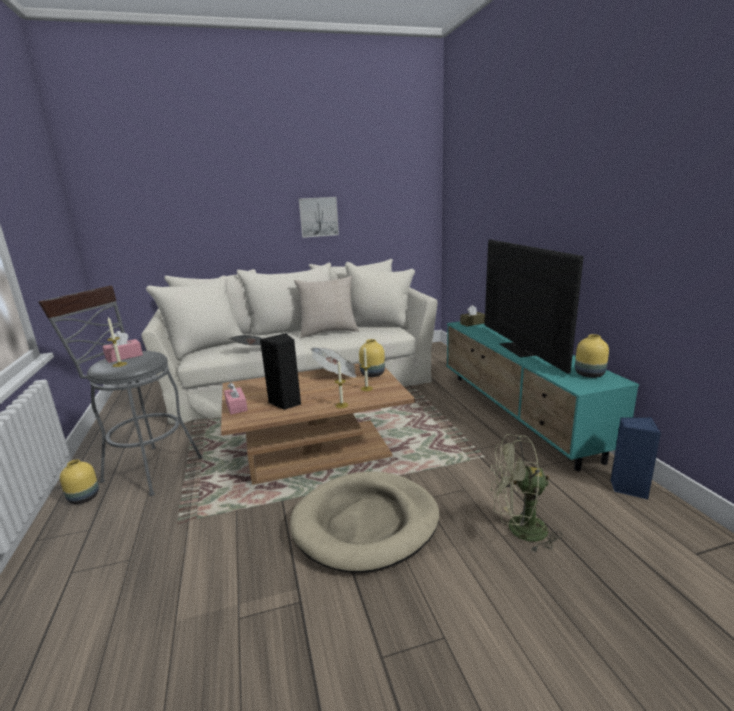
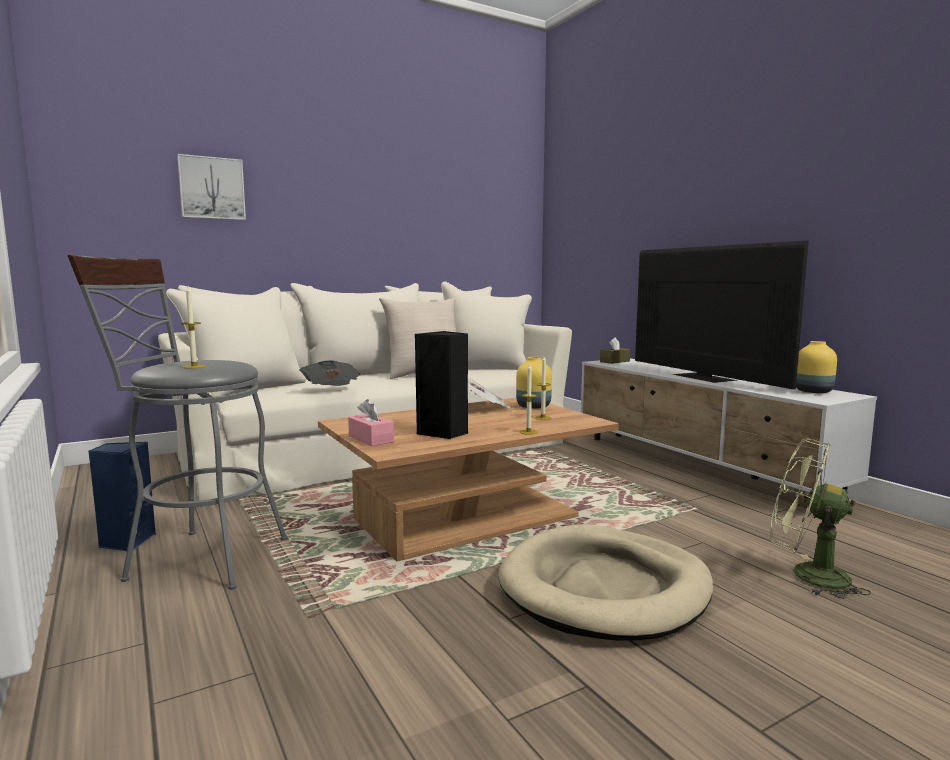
camera: 15 degrees left, 10 degrees down
yellow vase [60,459,99,504] -> none
pink tissue box [102,331,143,363] -> none
picture [299,197,339,238] -> picture moved to [177,154,246,220]
turquoise tv stand [447,321,639,471] -> white tv stand [581,358,877,492]
green fan [490,434,562,553] -> green fan turned 45 degrees clockwise [770,439,871,599]
blue speaker [611,417,661,499] -> blue speaker moved to [88,442,156,551]

